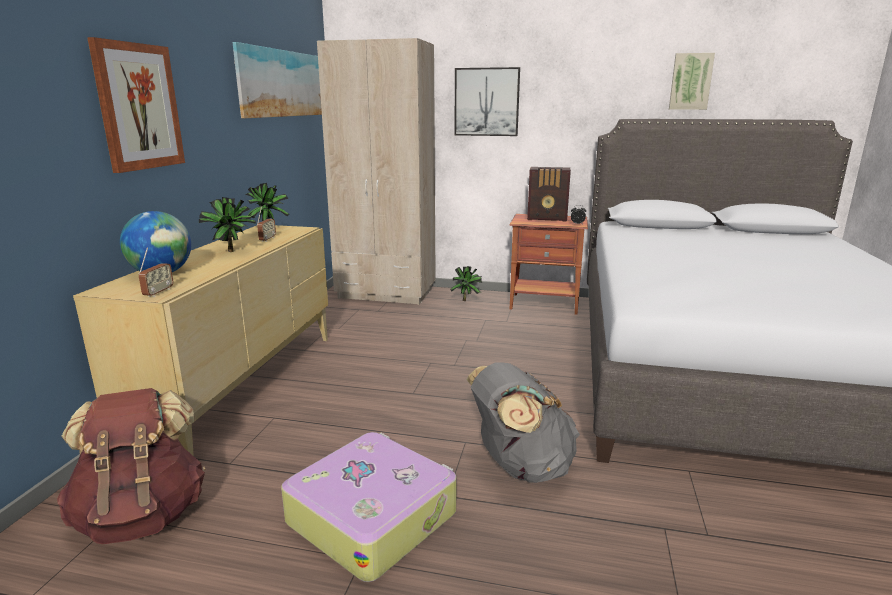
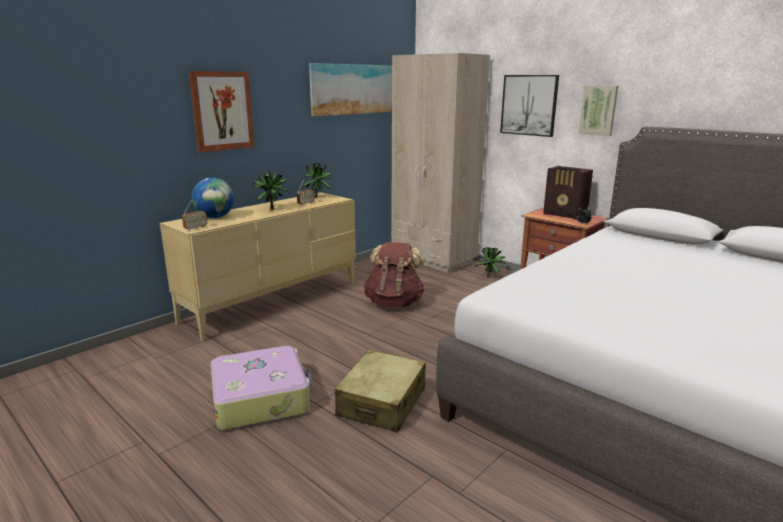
camera: 30 degrees right, 0 degrees up
brown backpack [57,388,206,544] -> brown backpack moved to [363,242,425,307]
grey backpack [467,362,580,483] -> beige suitcase [335,350,426,433]
picture [669,53,715,110] -> picture moved to [579,86,618,136]

